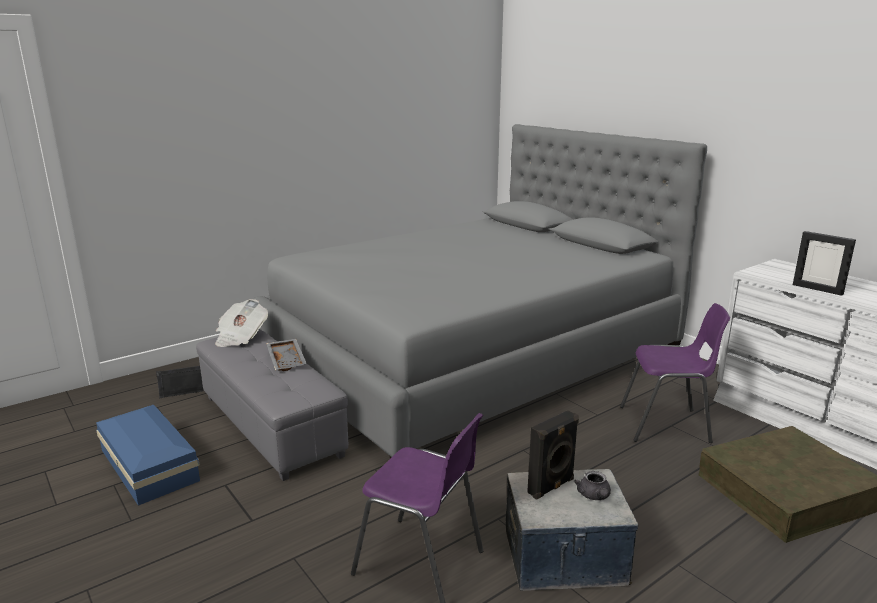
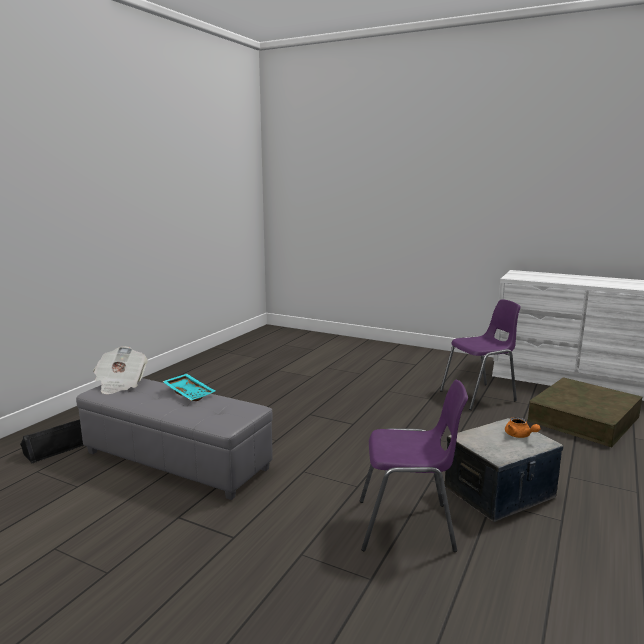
camera: 25 degrees left, 5 degrees down
blue storage box [96,405,200,506] -> none
grey bed [253,124,707,458] -> none
grey tray [266,338,307,371] -> turquoise tray [162,374,215,401]
black speaker [527,410,579,500] -> none
grey teapot [574,471,611,500] -> orange teapot [505,417,541,438]
picture frame [793,231,856,296] -> none

